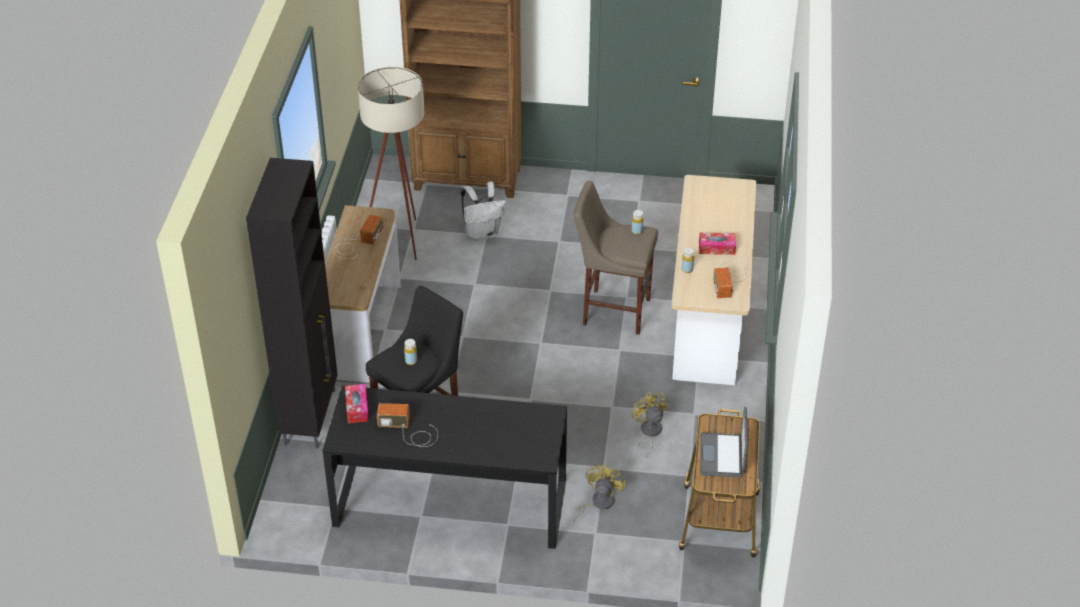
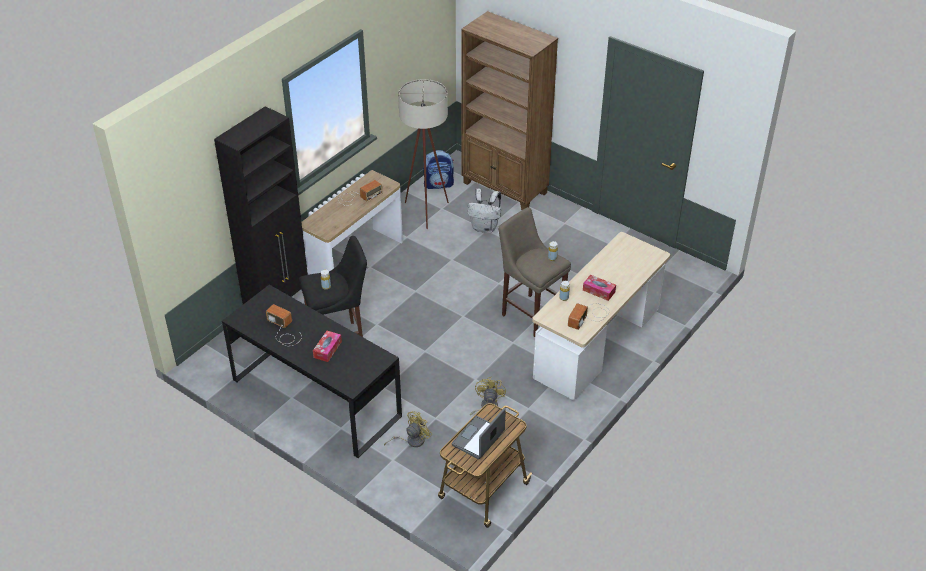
camera: 30 degrees right, 0 degrees up
tissue box [345,384,369,423] -> tissue box moved to [313,331,342,362]
none -> backpack [423,150,454,189]

